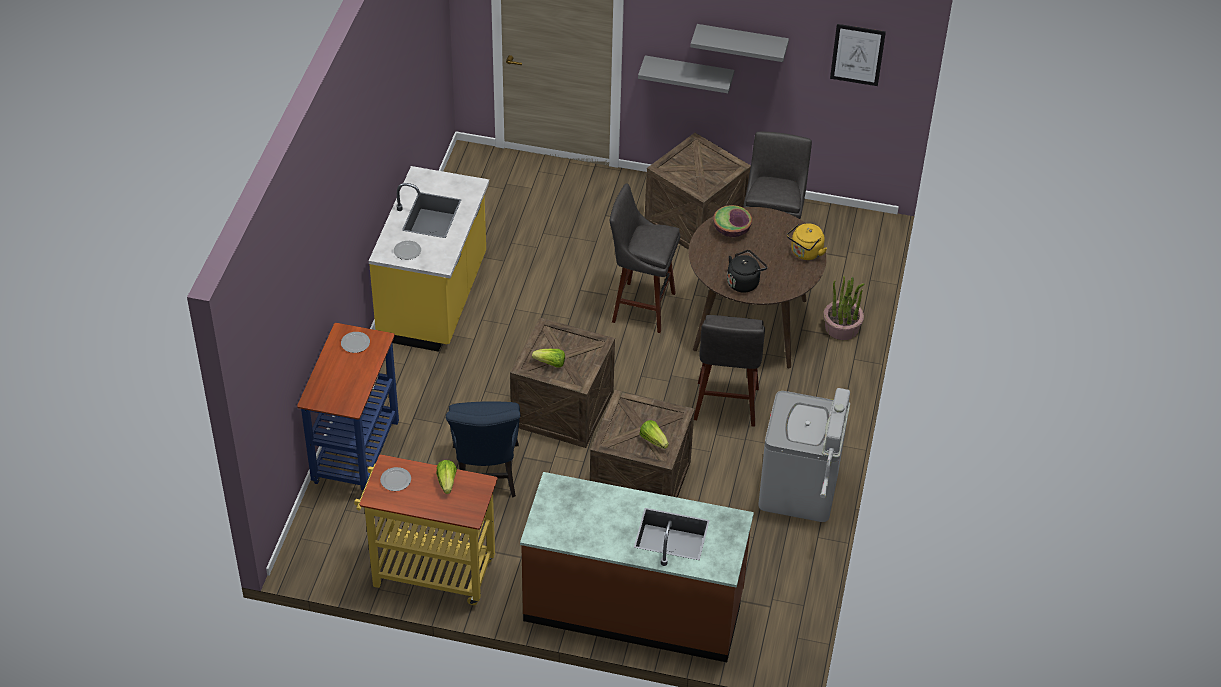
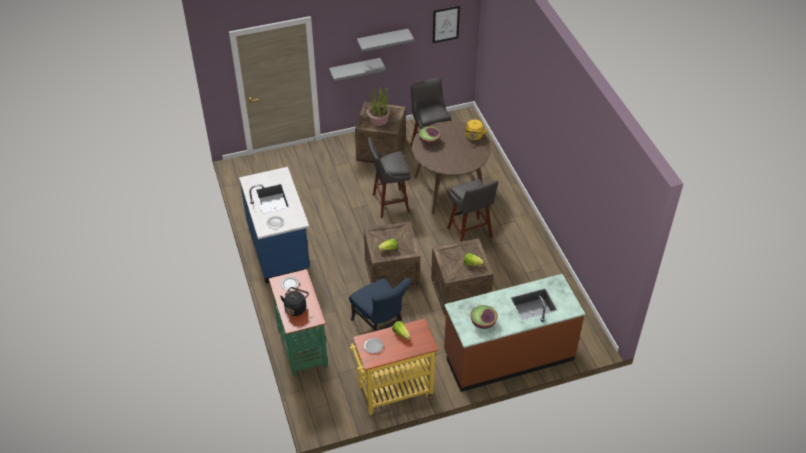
camera: 30 degrees left, 0 degrees up
blue cart [297,323,399,491] -> green cart [269,269,328,376]
yellow counter [369,166,489,352] -> blue counter [239,167,310,283]
black kettle [727,250,768,293] -> black kettle moved to [280,287,309,316]
grey washing machine [758,388,850,522] -> none
potted plant [823,276,865,340] -> potted plant moved to [367,87,390,126]
none -> bowl [471,305,498,329]

